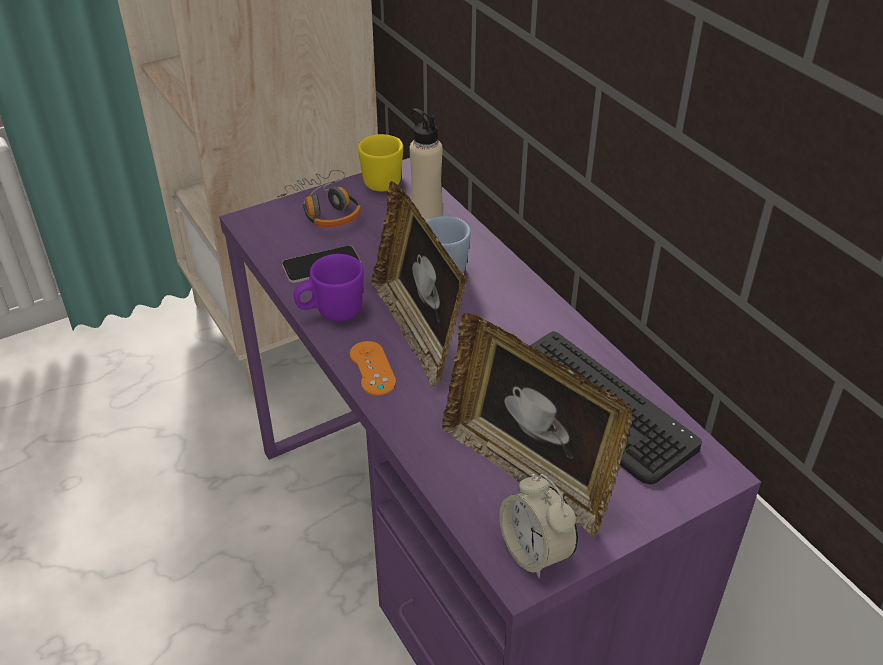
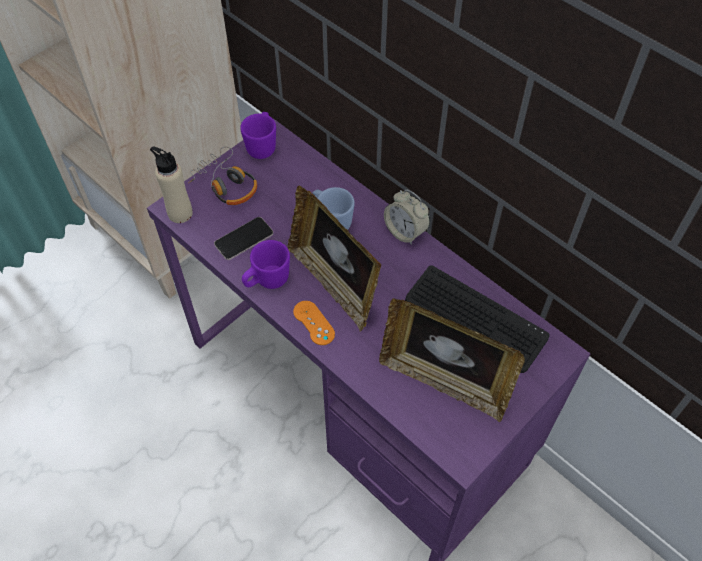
camera: 15 degrees left, 15 degrees up
yellow mug [358,134,403,192] -> purple mug [240,112,276,159]
beige bottle [409,108,443,220] -> beige bottle moved to [150,147,193,223]
alarm clock [499,474,578,578] -> alarm clock moved to [384,189,430,245]

